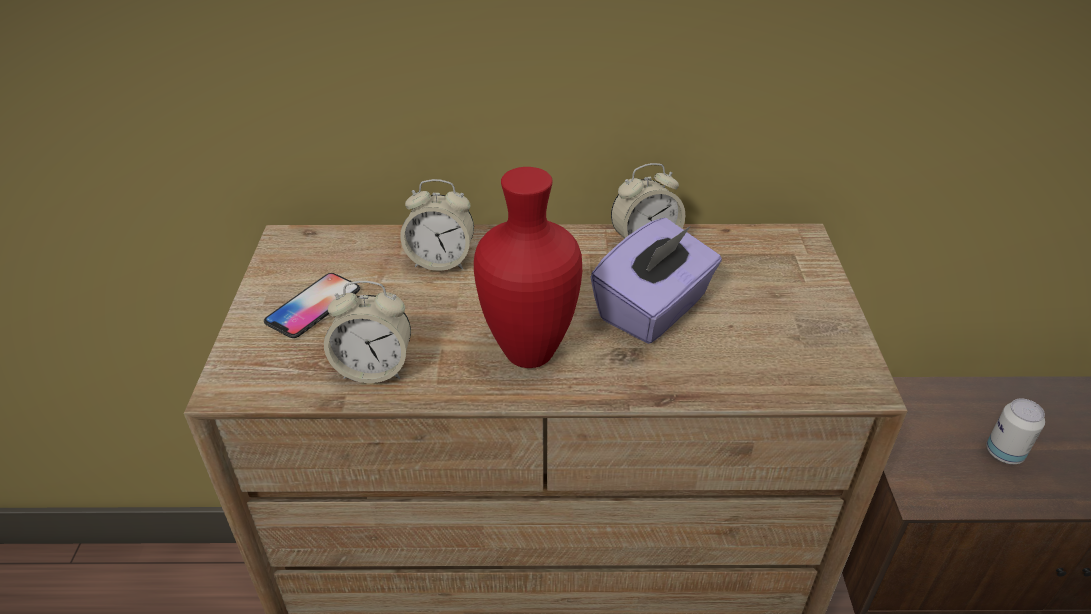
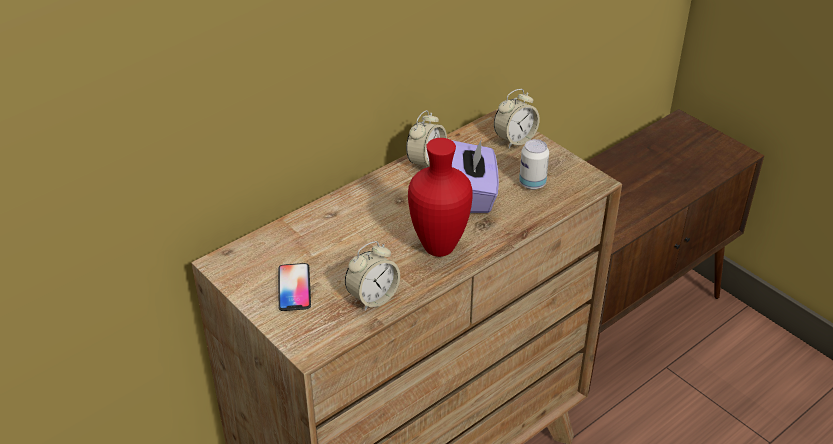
camera: 40 degrees left, 0 degrees up
alarm clock [400,179,474,271] -> alarm clock moved to [494,89,540,148]
can [986,399,1045,464] -> can moved to [519,139,549,190]

